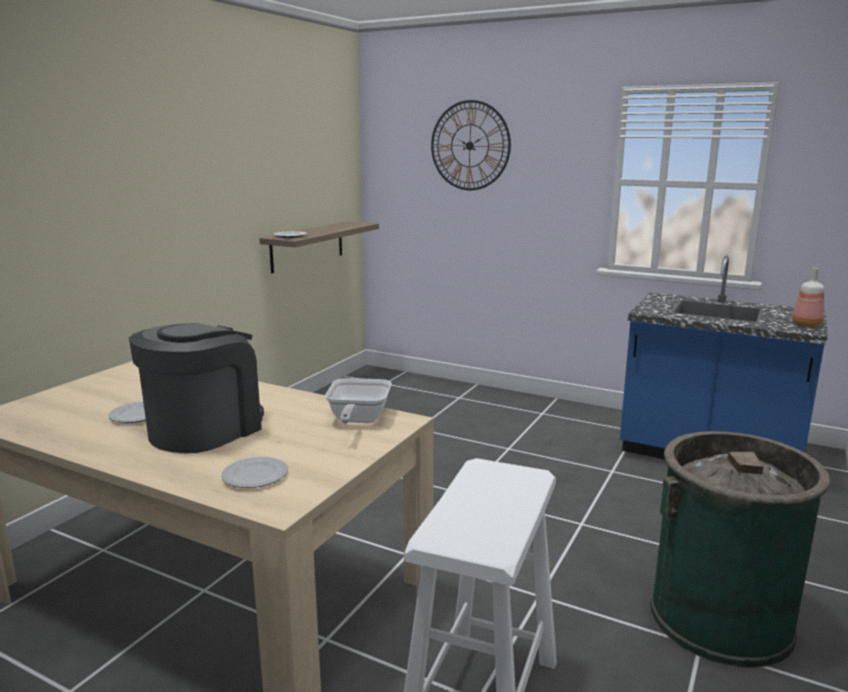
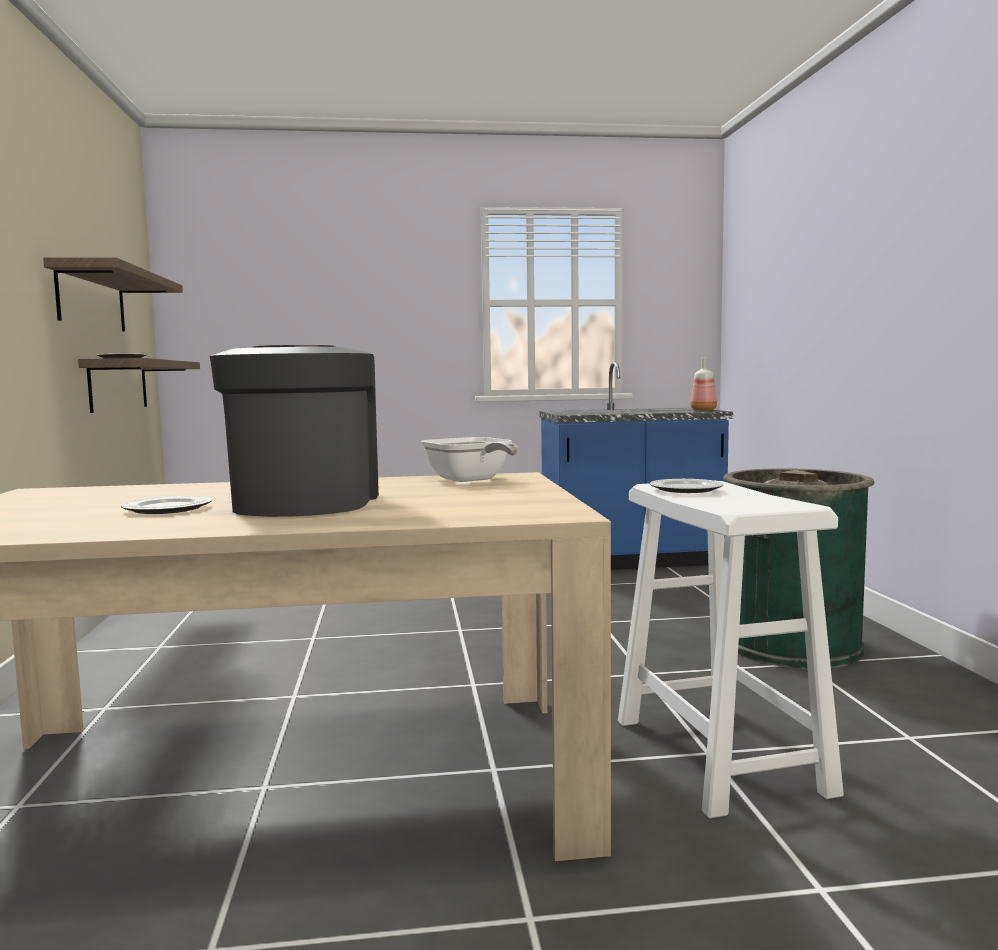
camera: 35 degrees left, 10 degrees down
plate [221,457,288,488] -> plate moved to [650,479,724,493]
wall clock [431,100,511,190] -> none
none -> shelf [43,257,183,331]

